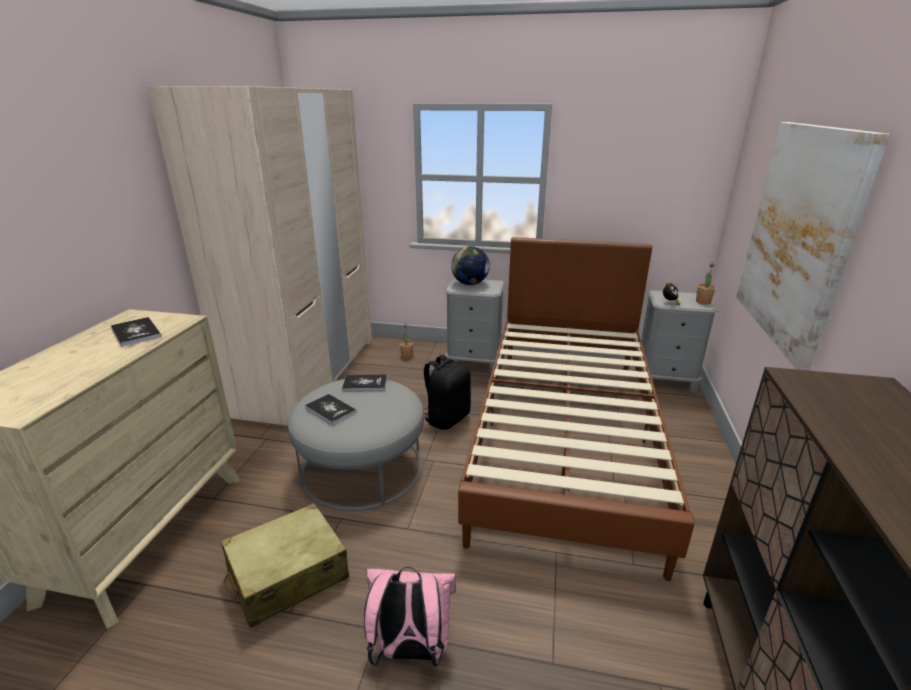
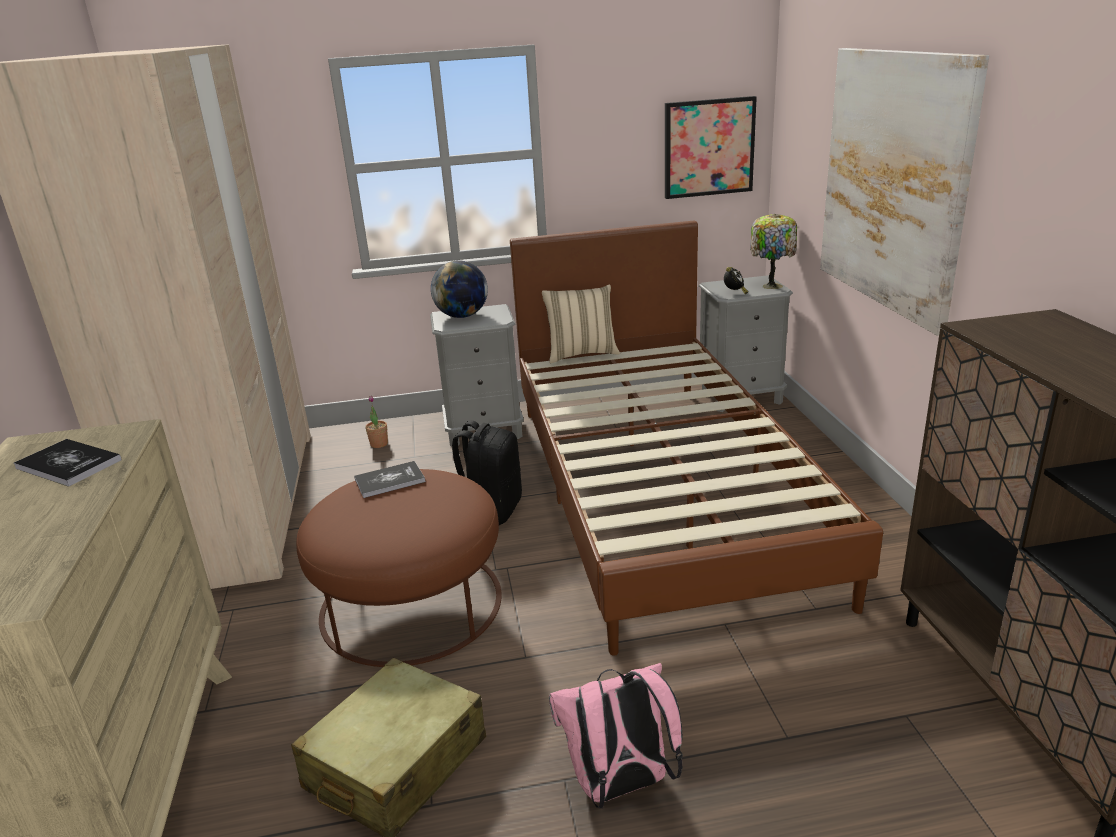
camera: 20 degrees left, 0 degrees up
grey ottoman [288,379,424,511] -> brown ottoman [296,469,502,667]
book [305,394,357,425] -> none
potted plant [696,262,716,305] -> table lamp [750,214,797,289]
none -> beige pillow [542,285,620,363]
none -> picture [665,96,757,199]

